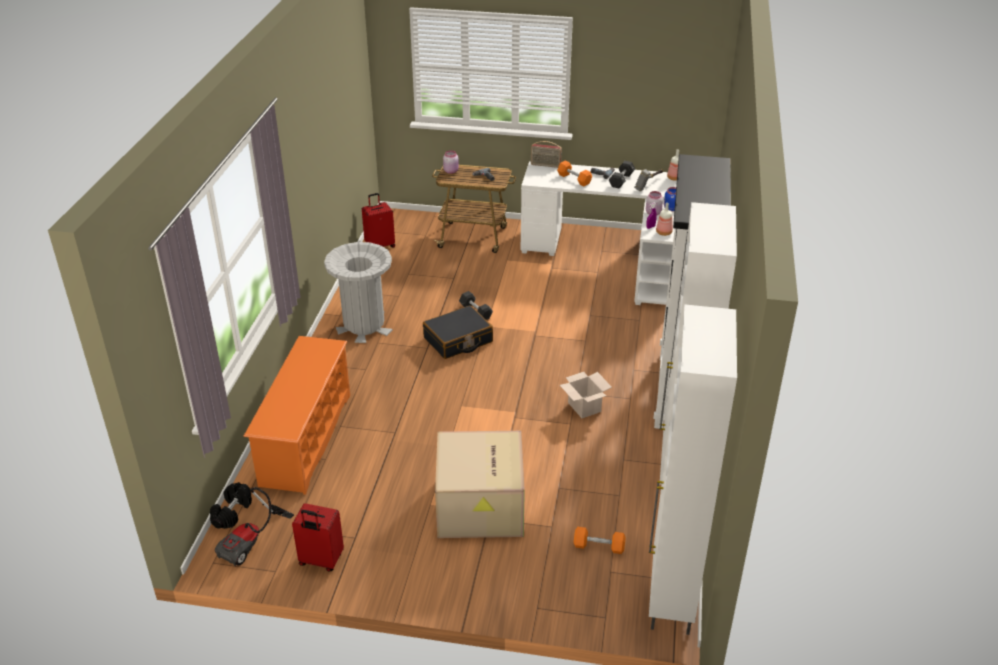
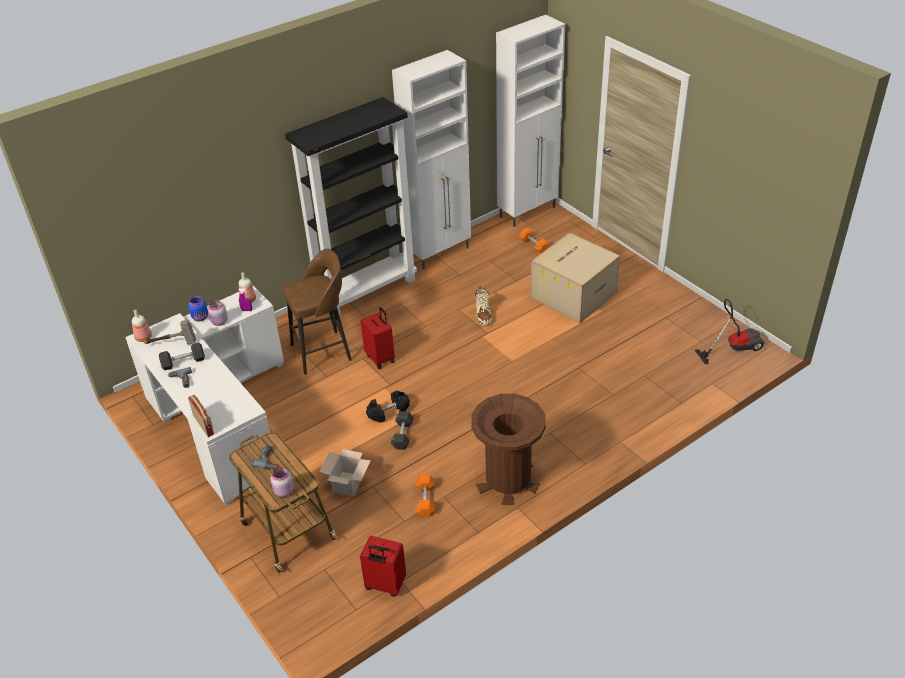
camera: 135 degrees left, 5 degrees up
black dumbbell [210,482,252,529] -> black dumbbell moved to [366,390,410,423]
orange shoe rack [243,336,350,495] -> none
red suitcase [292,503,344,572] -> red suitcase moved to [360,307,395,369]
grey trash can [324,242,393,343] -> brown trash can [471,394,546,505]
black suitcase [423,305,493,359] -> none
orange dumbbell [557,160,592,186] -> orange dumbbell moved to [416,474,435,516]
cardboard box [560,372,612,418] -> cardboard box moved to [319,449,371,496]
none -> brown stool [283,249,352,375]
none -> beige boot [475,287,492,325]

